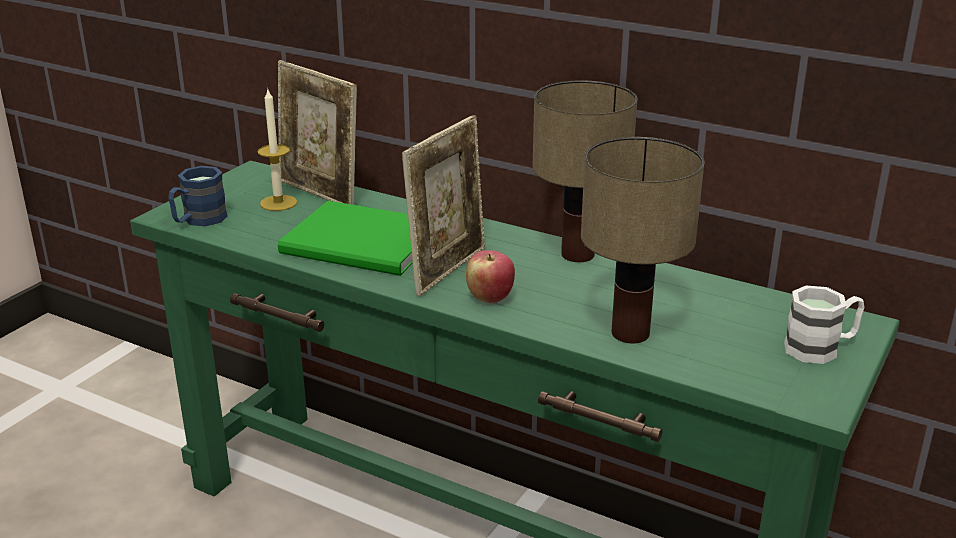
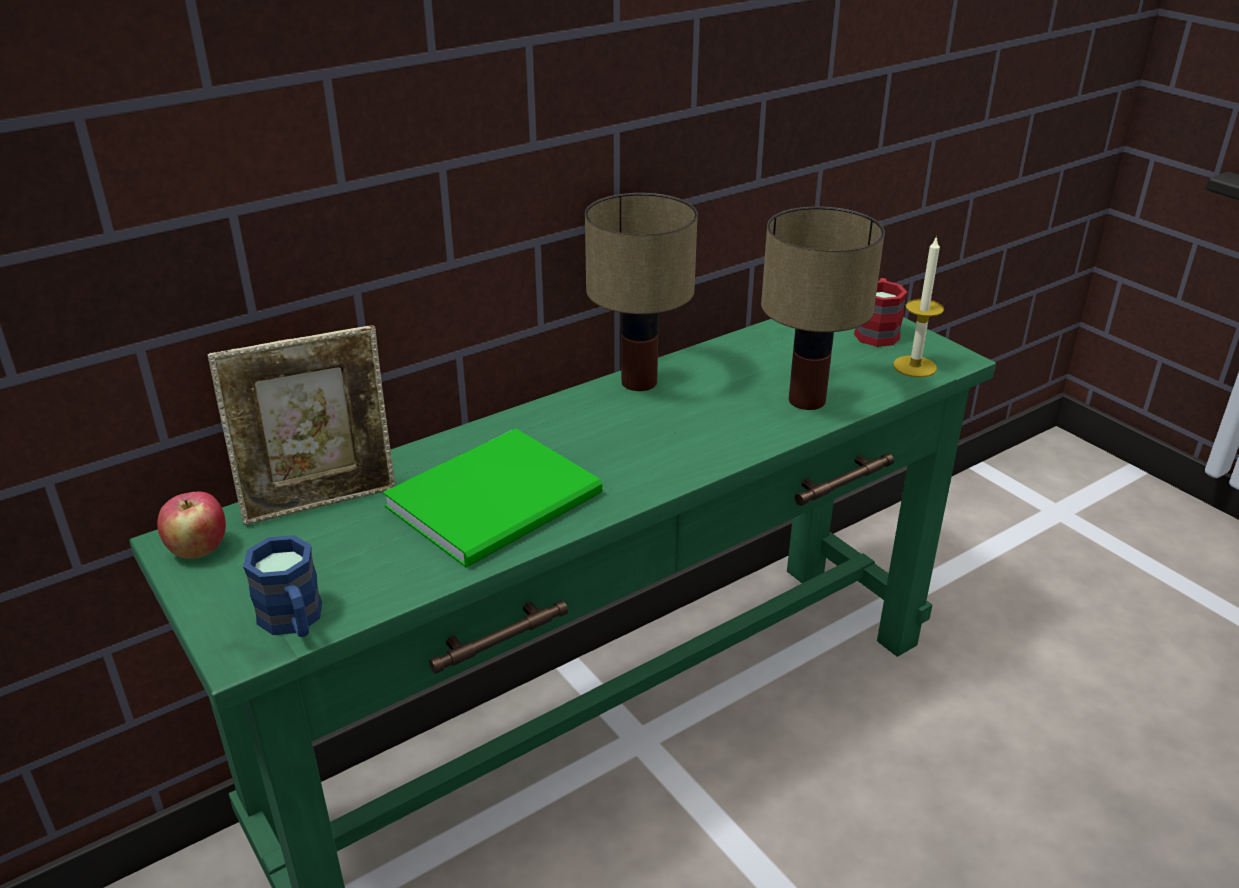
camera: 65 degrees left, 5 degrees up
candle [257,88,297,211] -> candle moved to [893,236,944,377]
picture frame [402,115,485,296] -> none
apple [466,250,515,303] -> apple moved to [157,492,226,559]
white mug [784,286,865,364] -> red mug [854,278,907,347]

